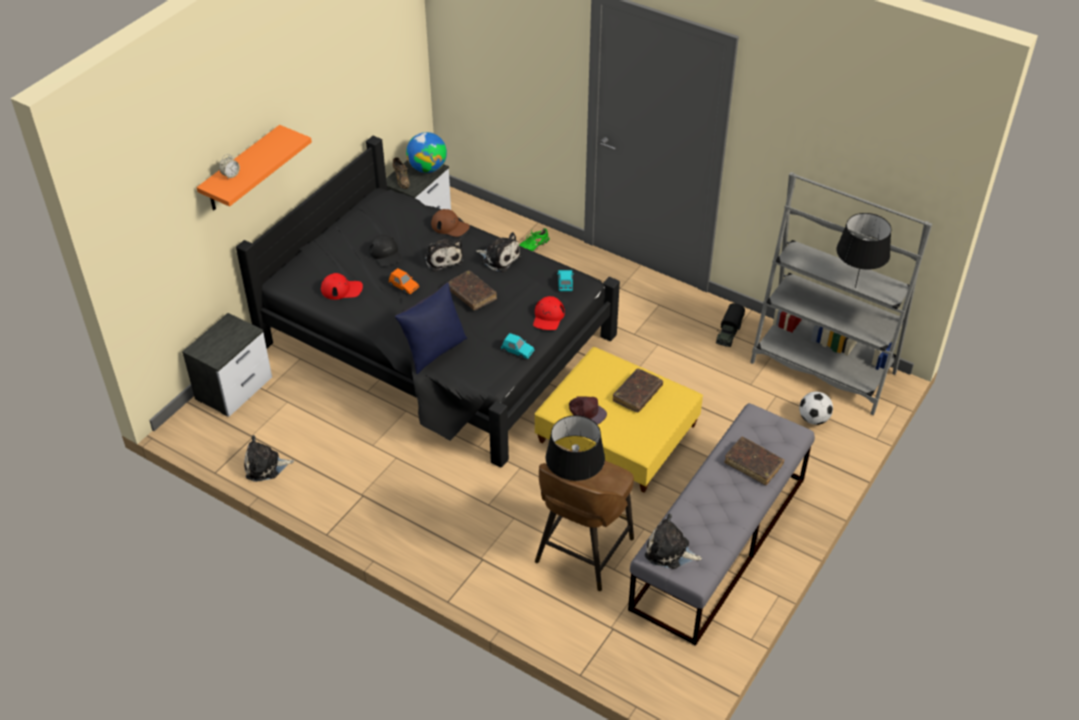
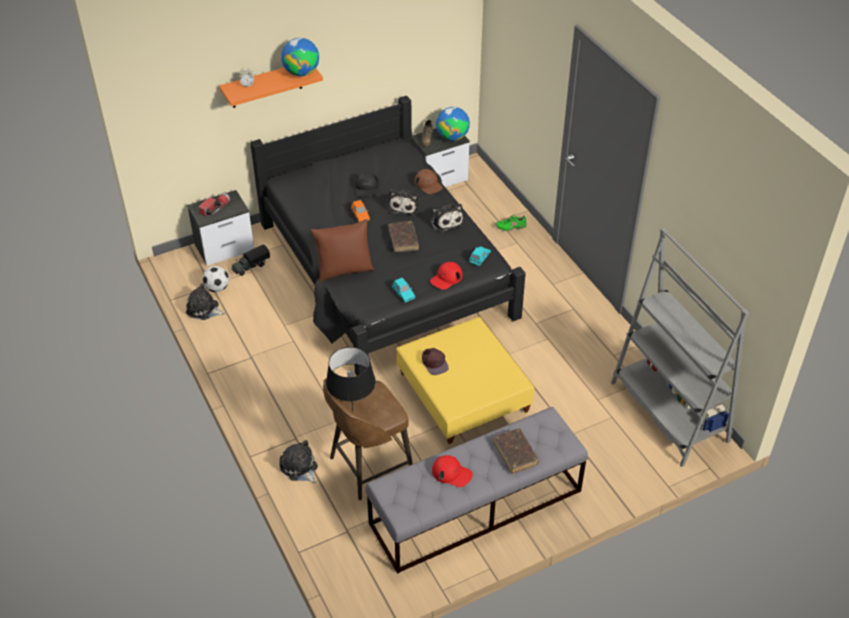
camera: 30 degrees right, 0 degrees up
red cap [321,273,363,300] -> red cap moved to [432,455,473,487]
blue pillow [395,283,467,374] -> brown pillow [311,220,375,282]
brown book [613,368,663,413] -> none
plush toy [645,514,702,569] -> plush toy moved to [279,440,318,483]
toy truck [716,303,745,347] -> toy truck moved to [232,244,270,276]
football [799,391,833,425] -> football moved to [202,266,229,292]
black table lamp [836,213,891,288] -> none
none -> flashlight [199,193,230,216]
none -> globe [281,38,319,76]

